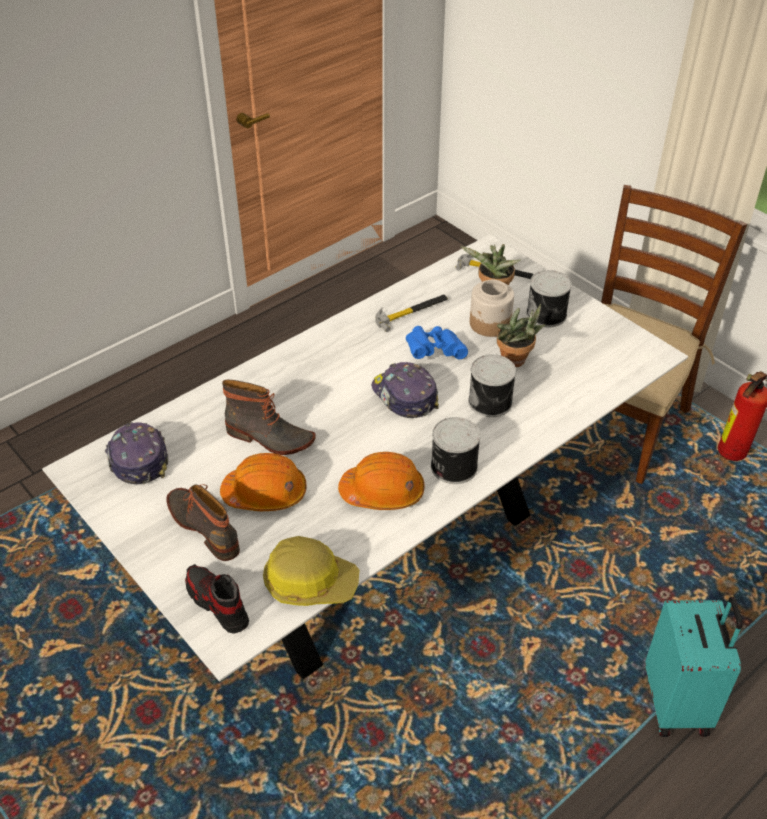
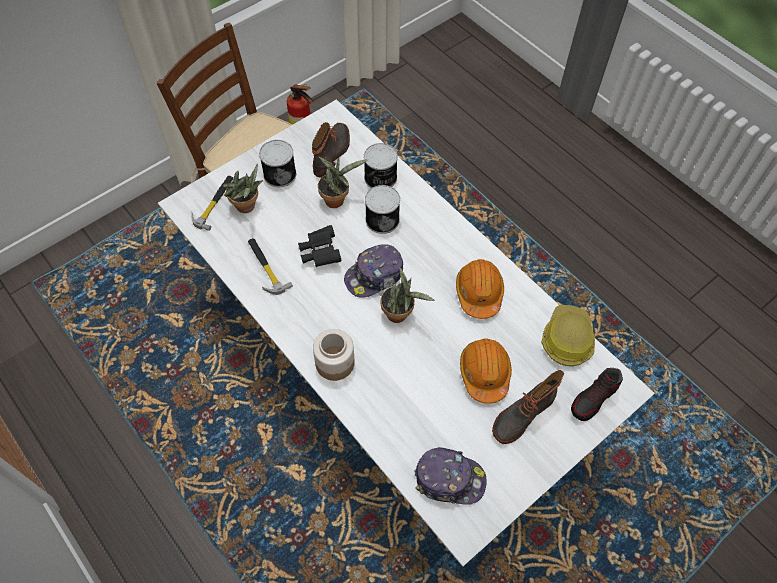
camera: 90 degrees left, 15 degrees up
cap [105,422,168,484] -> cap turned 150 degrees counterclockwise [415,447,487,505]
boot [222,380,316,455] -> boot moved to [312,122,350,178]
blue binoculars [406,326,468,359] -> black binoculars [298,225,342,267]
can [431,417,481,484] -> can moved to [364,143,398,188]
jar [470,280,514,337] -> jar moved to [313,329,355,381]
turquoise suitcase [645,597,743,737] -> none
none -> potted plant [381,266,434,323]

